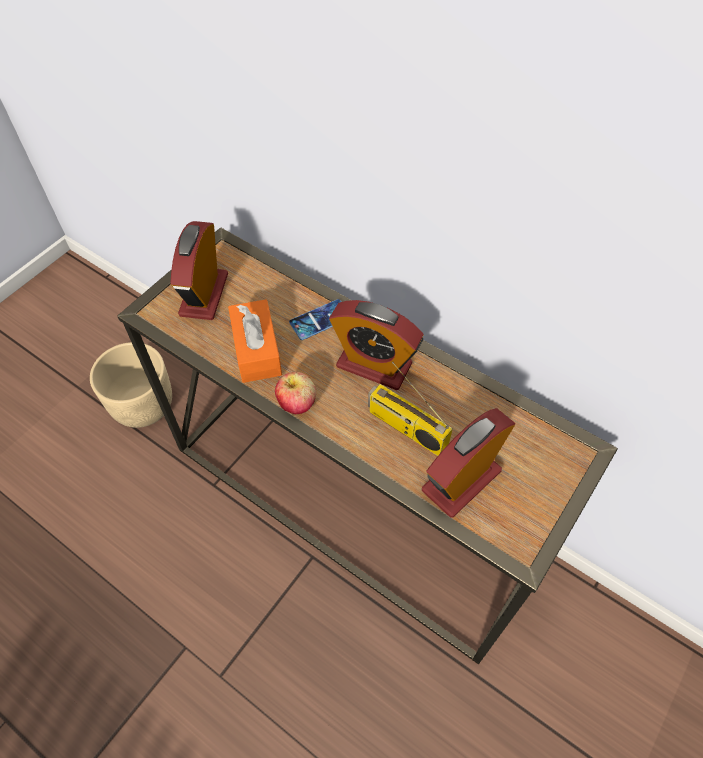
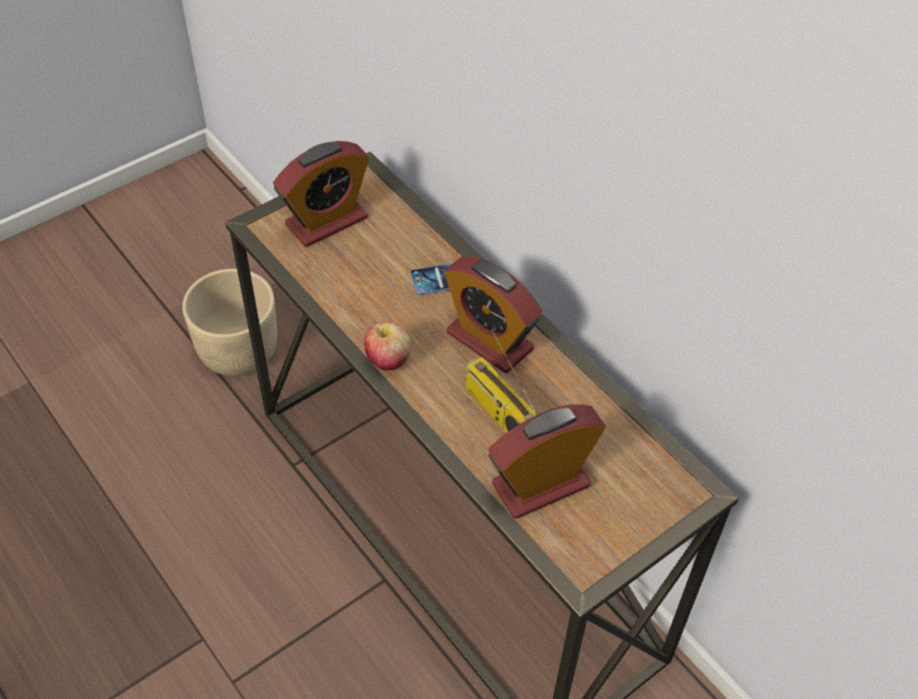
camera: 15 degrees right, 5 degrees down
alarm clock [170,221,228,320] -> alarm clock turned 150 degrees counterclockwise [273,141,369,247]
orange tissue box [228,299,282,383] -> none

